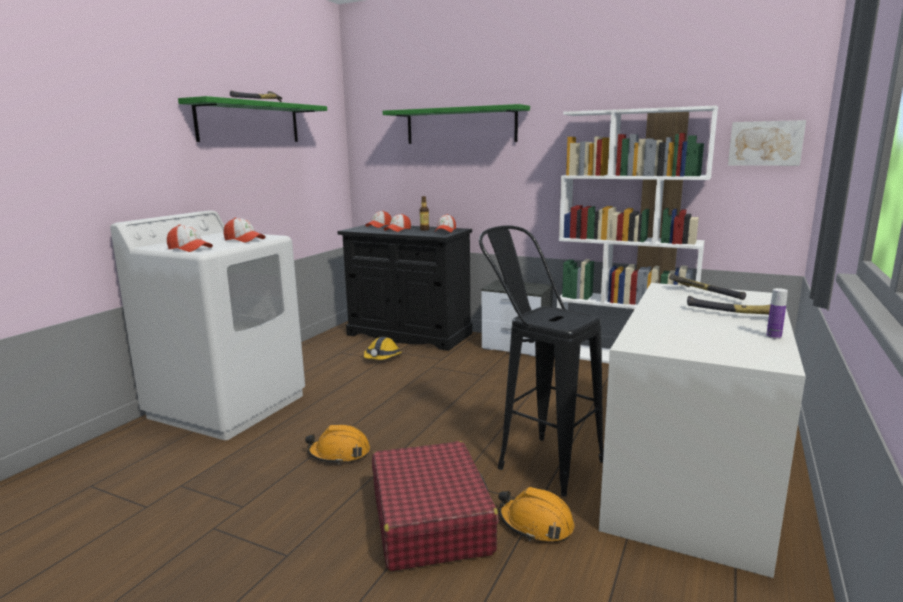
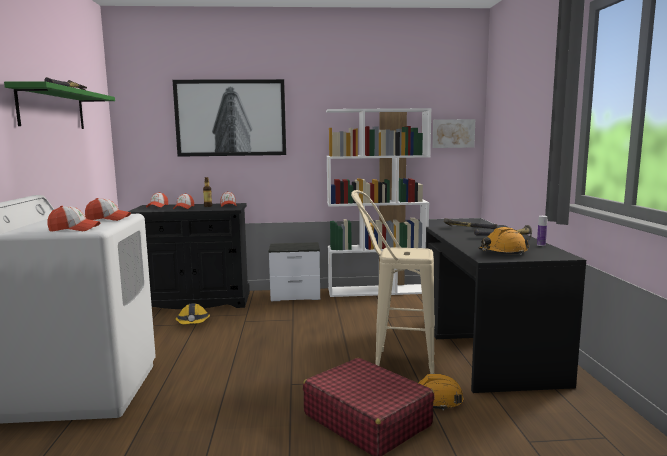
camera: 30 degrees left, 5 degrees down
orange hard hat [305,425,370,465] -> orange hard hat moved to [478,227,529,255]
green shelf [383,104,530,144] -> picture [173,79,286,157]
black stool [479,225,604,497] -> beige stool [351,190,435,374]
white desk [599,283,806,578] -> black desk [426,225,586,393]

